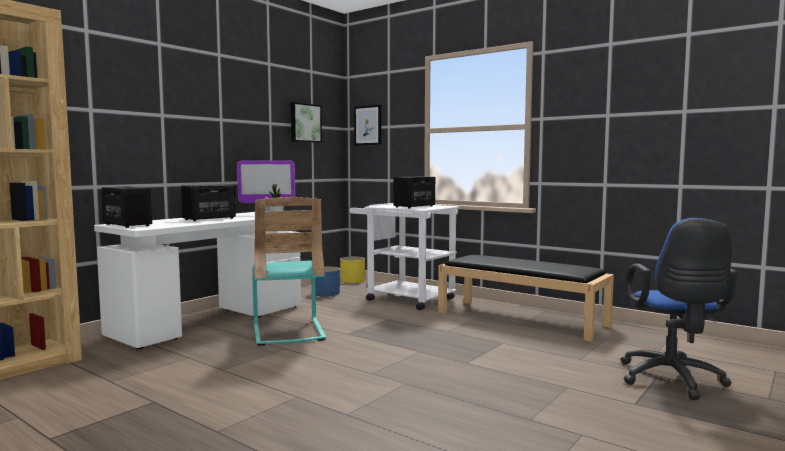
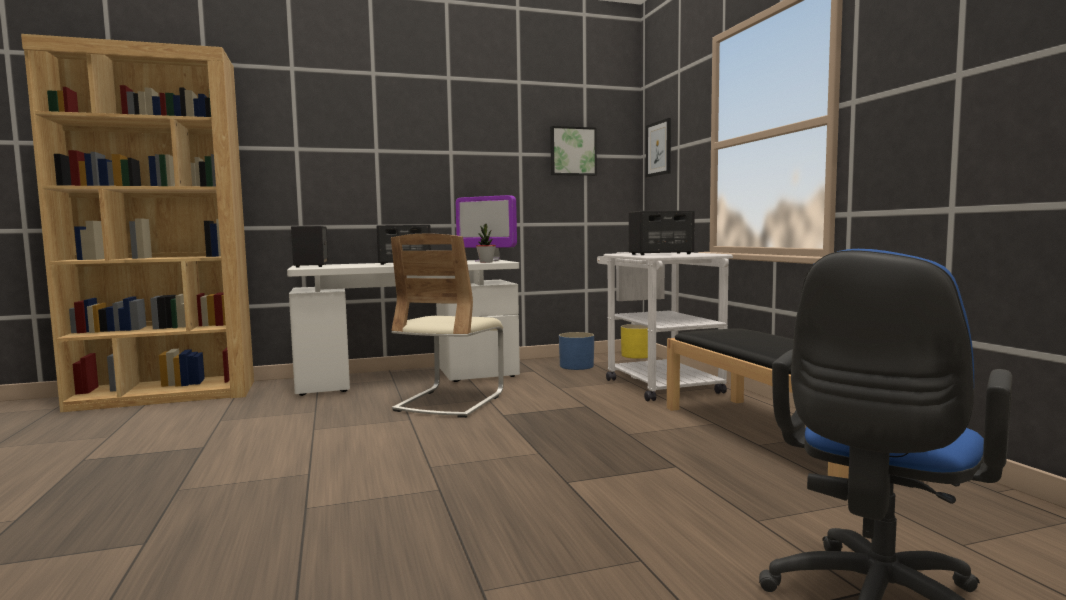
camera: 35 degrees right, 0 degrees up
turquoise chair [252,197,326,346] -> beige chair [391,234,504,418]

